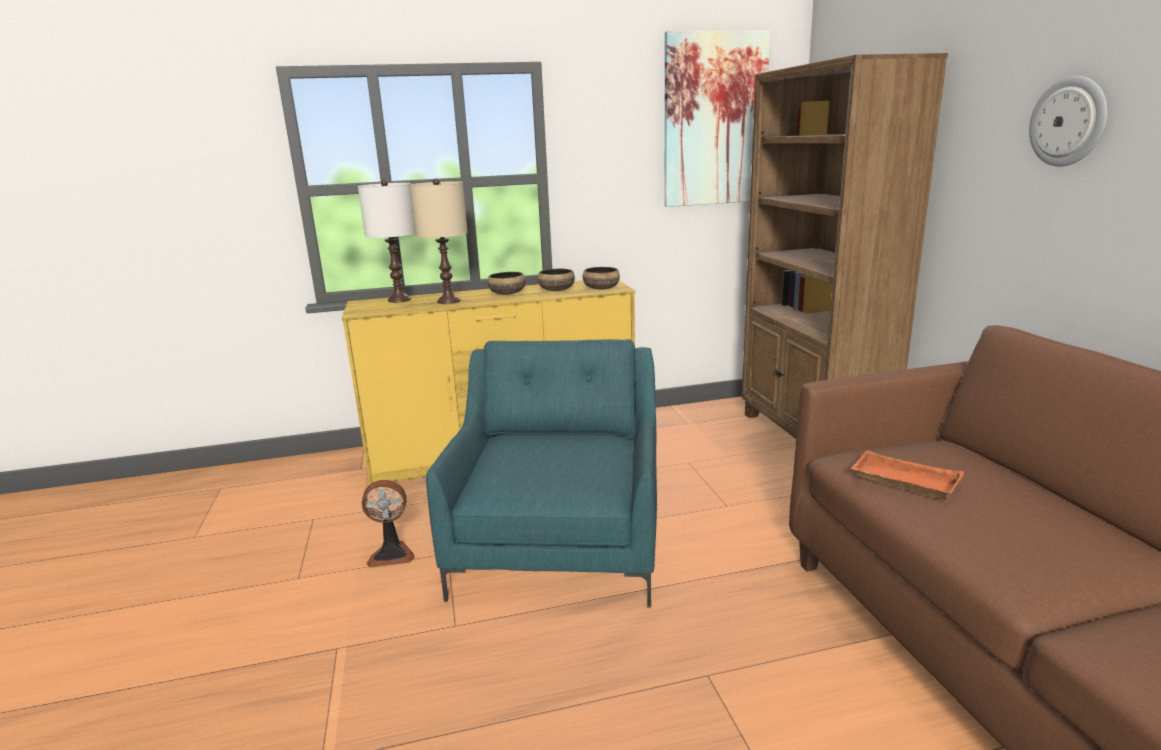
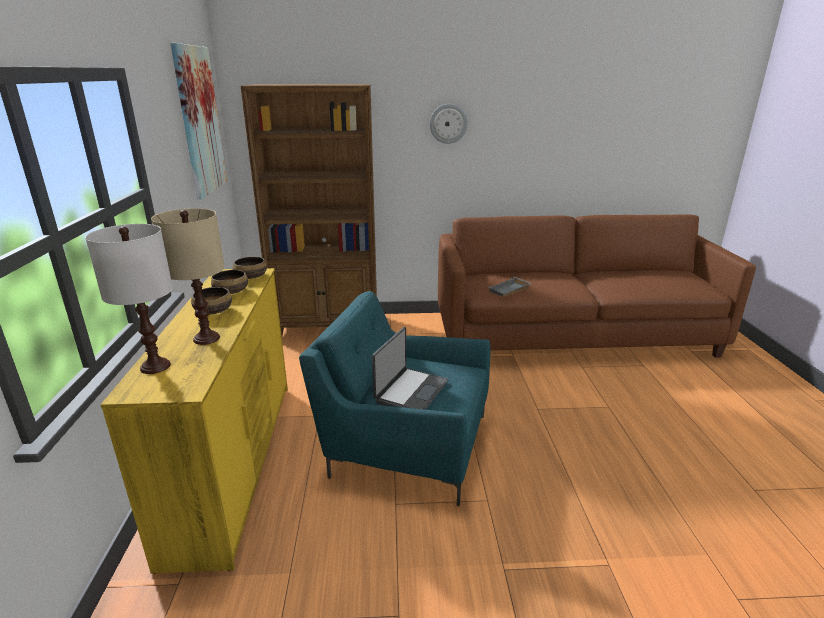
camera: 80 degrees left, 5 degrees up
fan [362,480,415,568] -> none
orange tray [850,450,964,500] -> grey tray [489,277,531,296]
none -> laptop [372,327,448,410]

